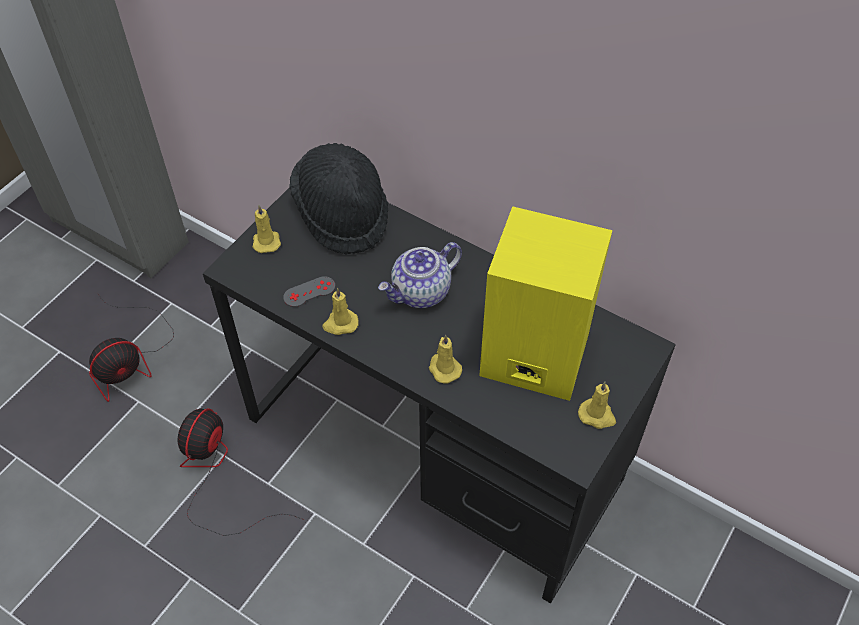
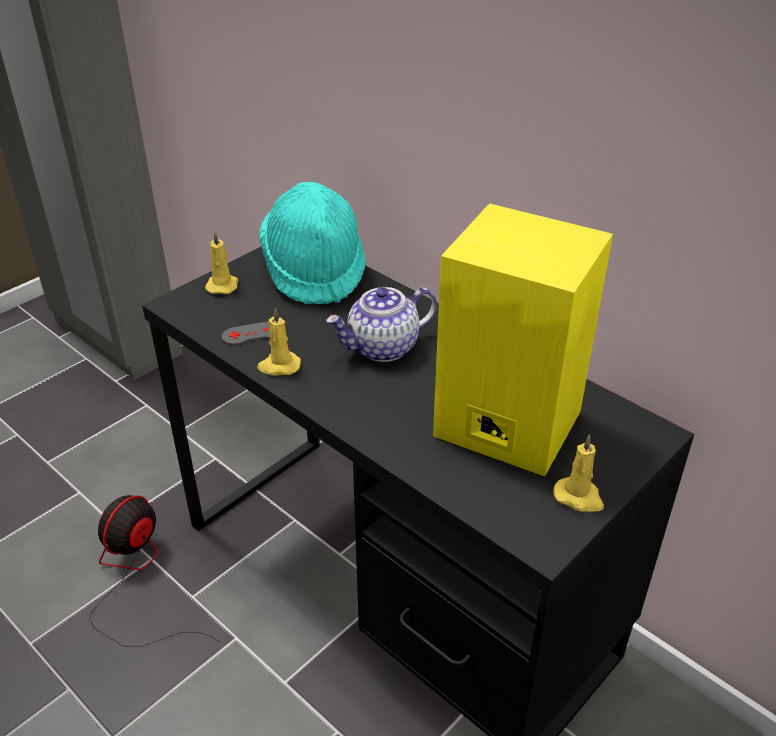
camera: 10 degrees right, 15 degrees down
fan [89,293,174,402] -> none
black hat [289,143,388,255] -> turquoise hat [259,182,366,304]
yellow candle [429,335,462,383] -> none

